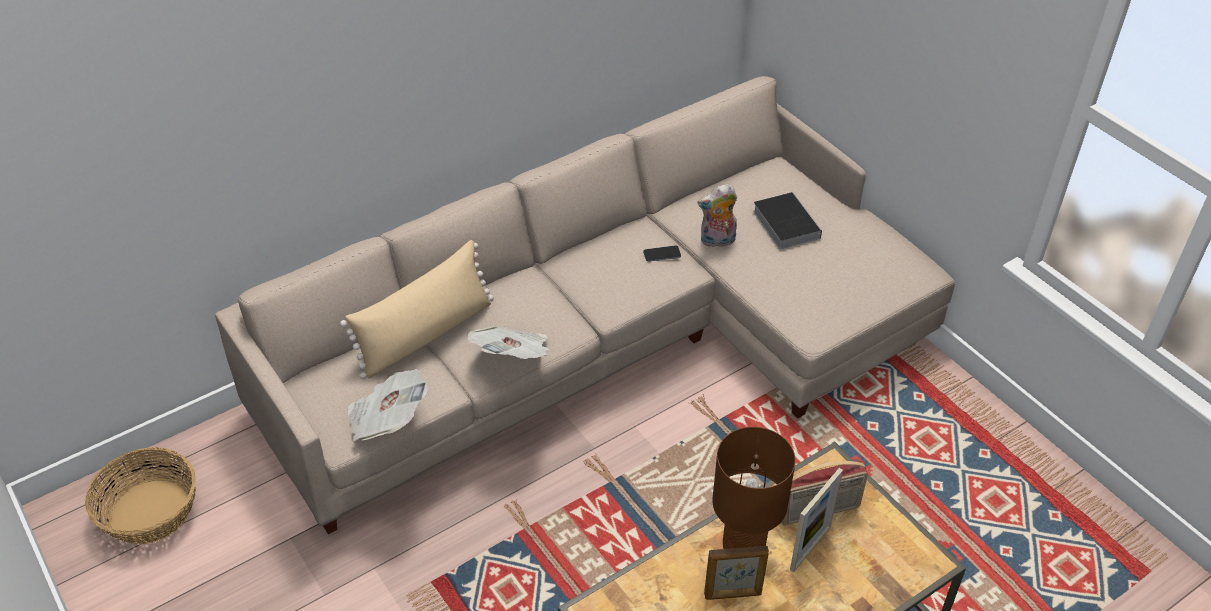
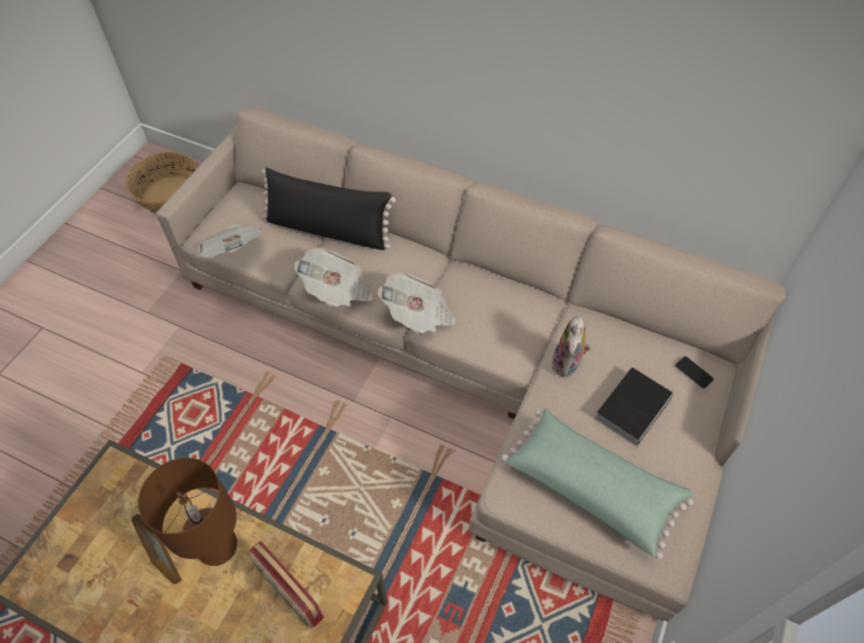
camera: 60 degrees right, 10 degrees up
beige pillow [340,240,494,379] -> black pillow [262,167,396,250]
phone [643,245,681,262] -> phone moved to [675,356,714,389]
plush toy [698,184,737,247] -> plush toy turned 120 degrees counterclockwise [552,315,591,377]
picture frame [790,468,843,572] -> none
none -> newspaper [378,272,457,334]
none -> green pillow [502,408,694,559]

